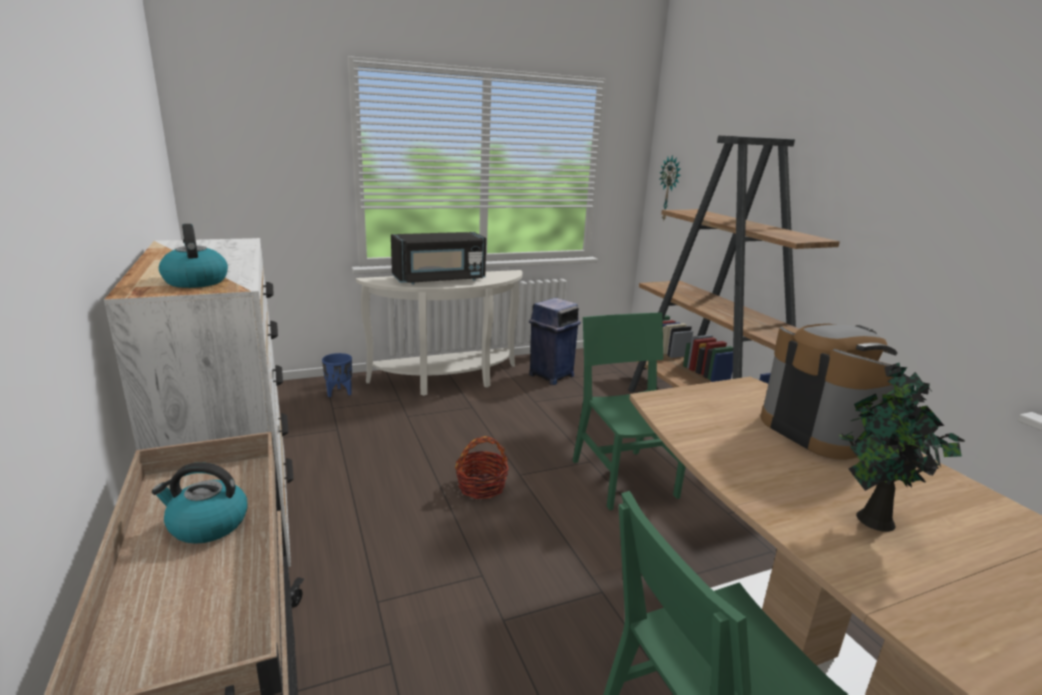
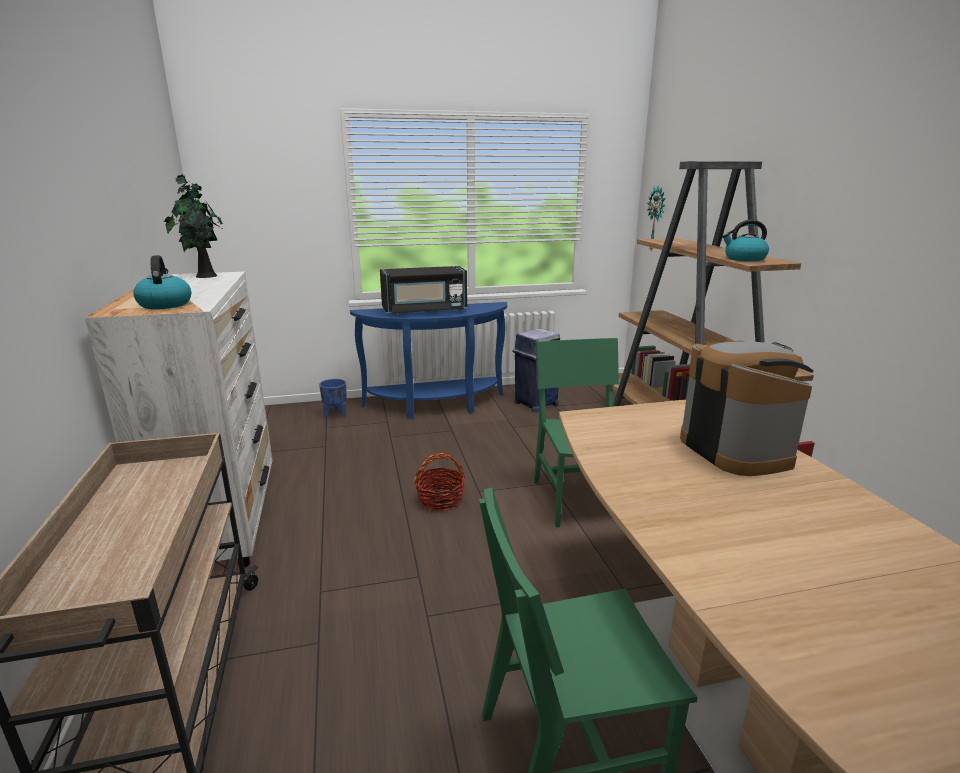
camera: 10 degrees right, 0 degrees up
kettle [152,462,248,544] -> kettle moved to [722,220,769,261]
white console table [356,270,523,396] -> blue console table [350,302,507,419]
potted plant [839,363,965,532] -> potted plant moved to [164,174,223,278]

